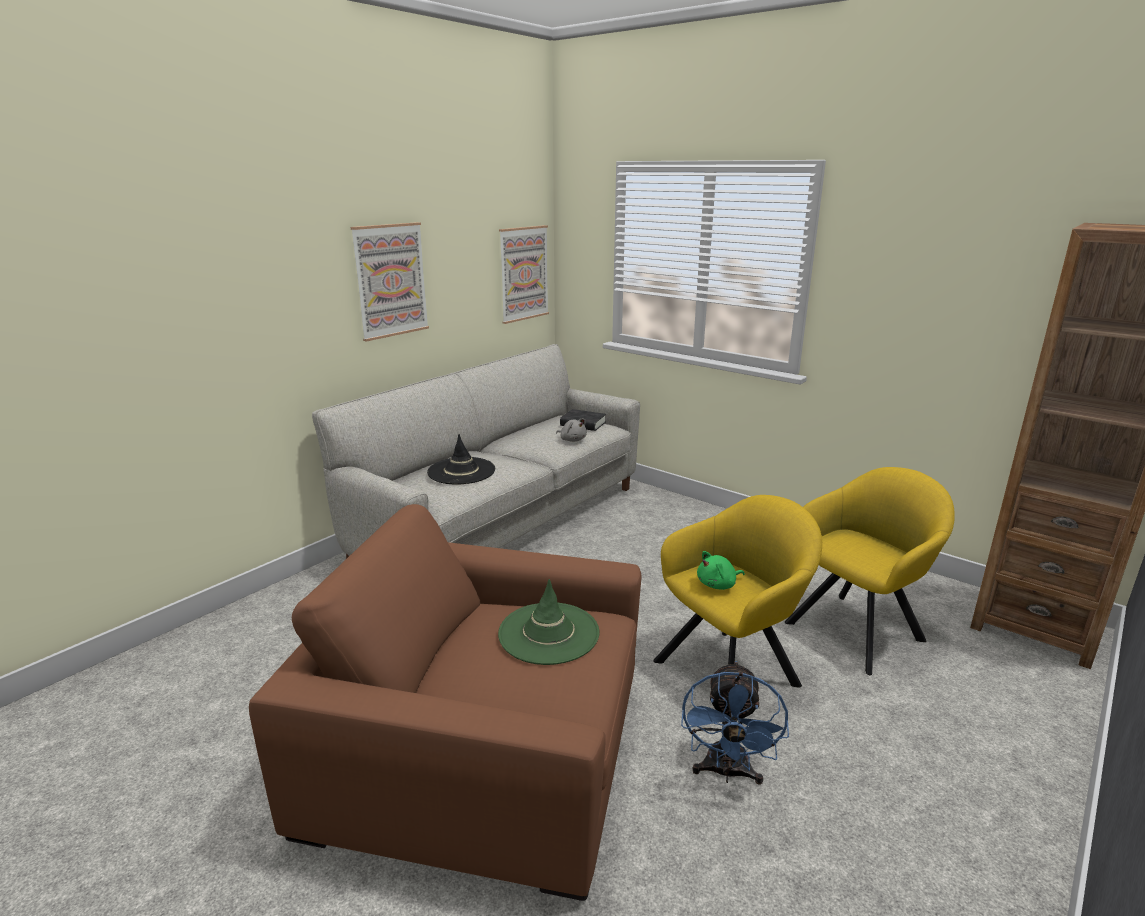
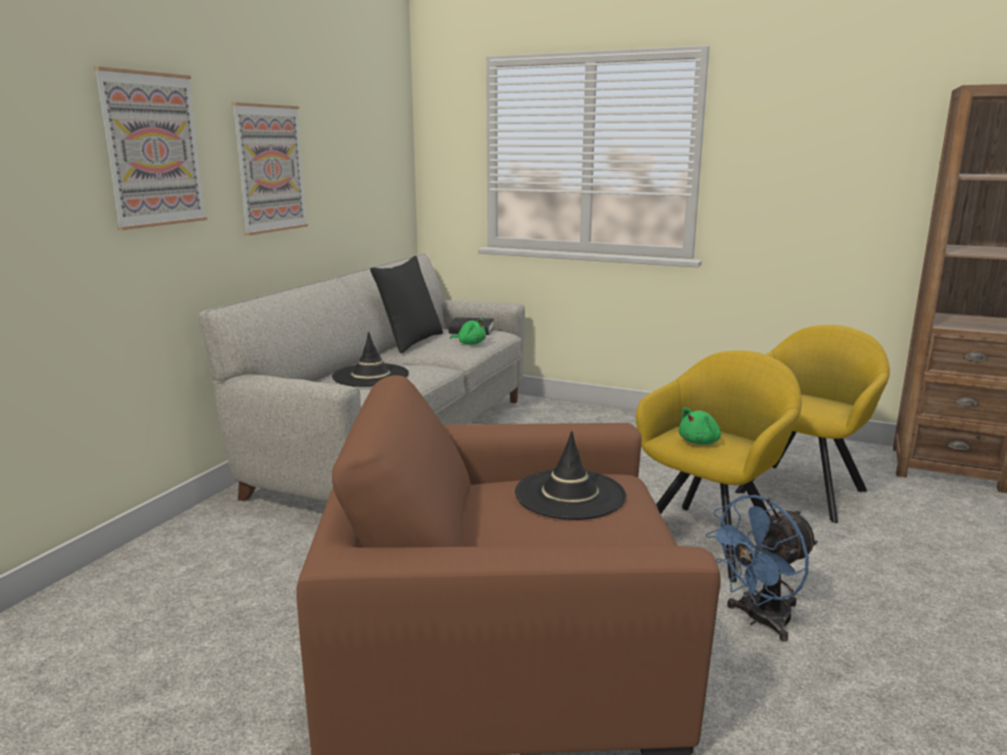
camera: 15 degrees left, 5 degrees down
green hat [498,579,600,665] -> black hat [515,431,626,520]
picture [499,225,549,324] -> picture moved to [94,67,207,230]
grey plush toy [556,418,587,442] -> green plush toy [450,319,486,345]
blue fan [681,661,789,785] -> blue fan turned 60 degrees clockwise [706,495,818,642]
none -> black pillow [370,256,443,353]

